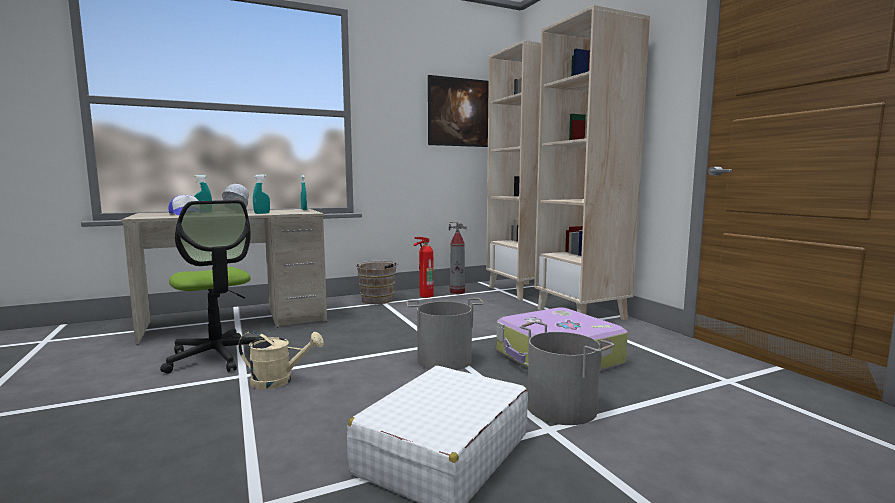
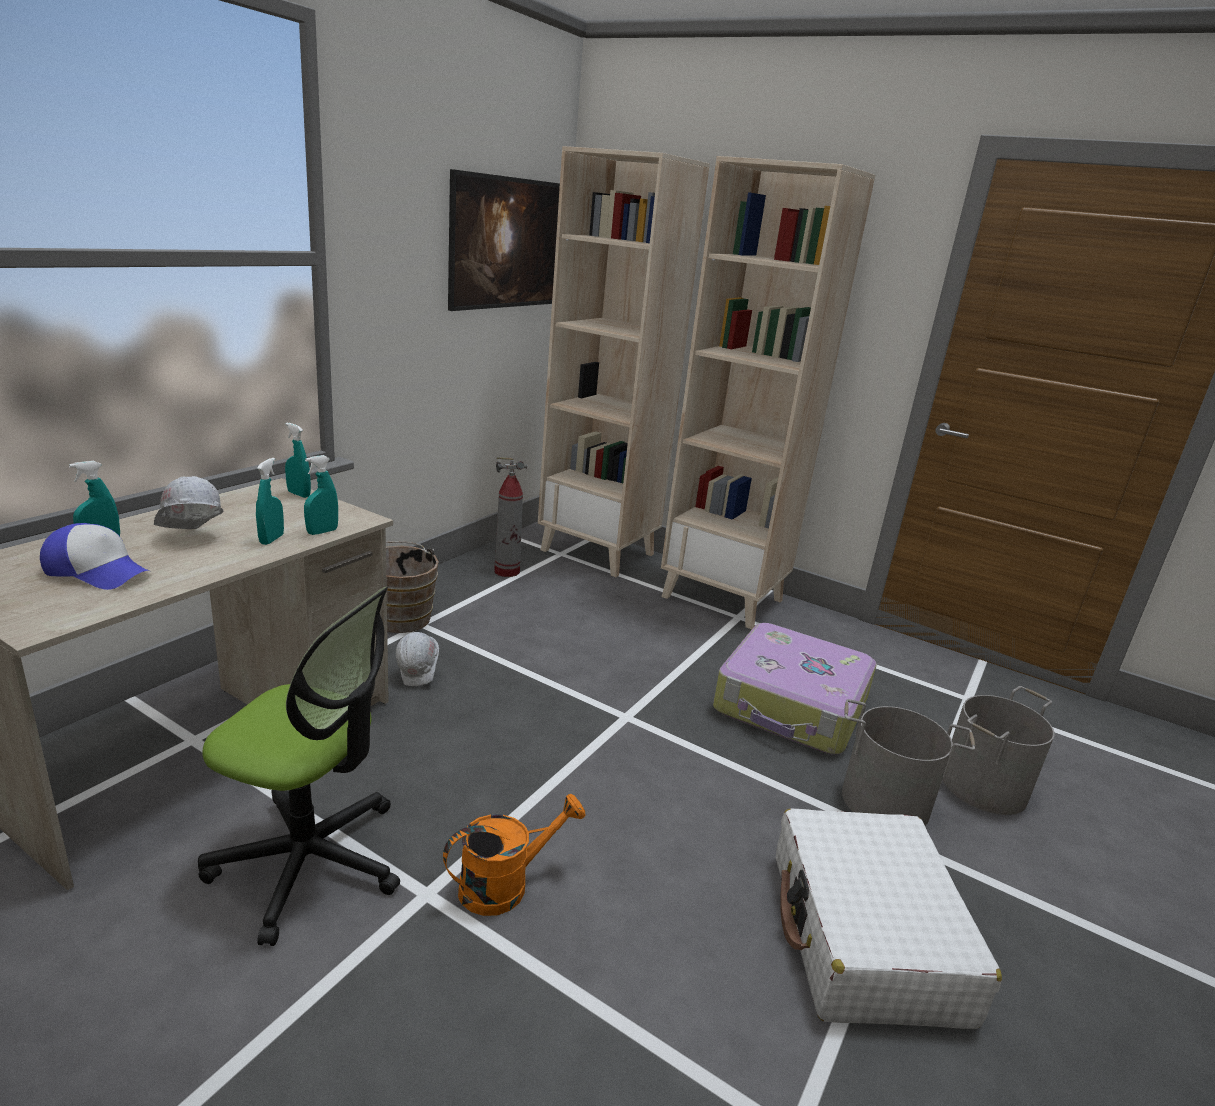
camera: 35 degrees left, 15 degrees up
beige watering can [238,331,324,389] -> orange watering can [443,794,586,916]
grey bucket [406,298,484,370] -> grey bucket moved to [942,686,1054,815]
fire extinguisher [414,237,434,298] -> none
none -> turquoise spray bottle [304,455,338,535]
none -> white hard hat [396,632,439,686]

